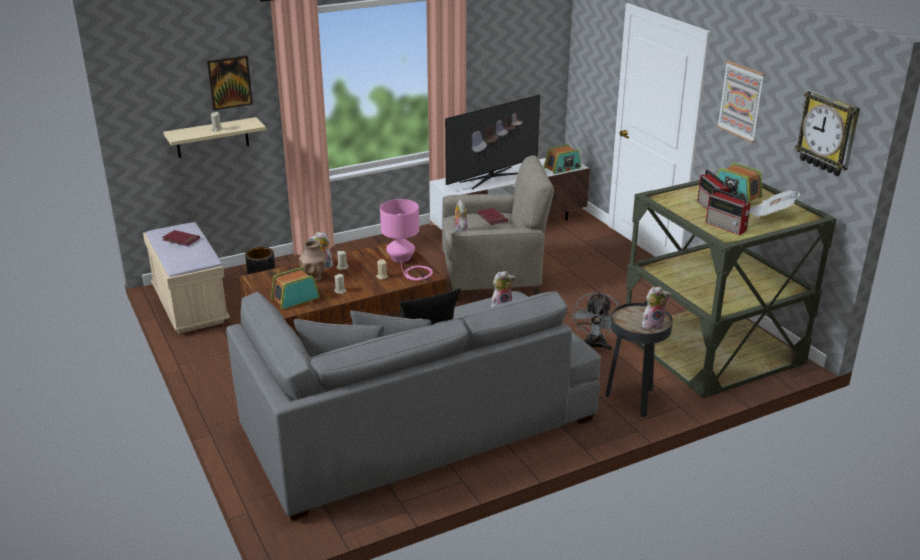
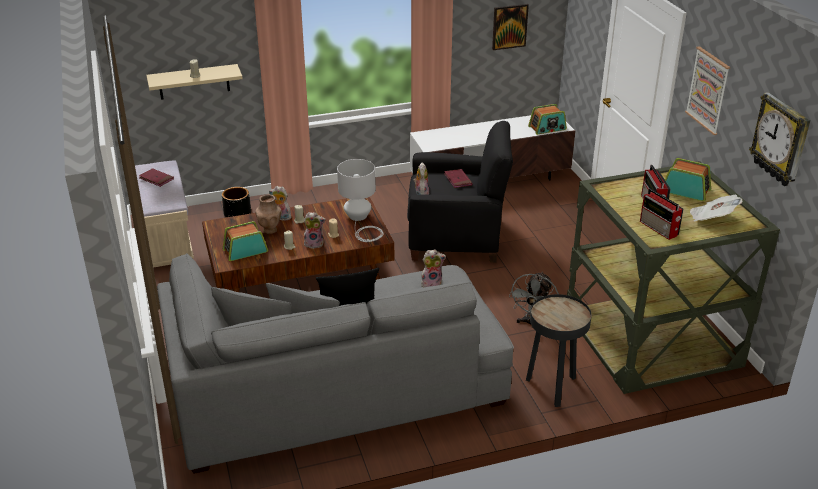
camera: 10 degrees right, 5 degrees up
picture [207,55,253,110] -> picture moved to [492,4,529,50]
pink table lamp [380,199,433,281] -> white table lamp [337,159,384,243]
beige armchair [442,155,554,302] -> black armchair [407,121,513,263]
television [445,95,540,189] -> none
plush toy [642,286,671,330] -> plush toy moved to [304,212,326,249]
radio [717,162,762,203] -> radio turned 150 degrees clockwise [665,158,711,201]

